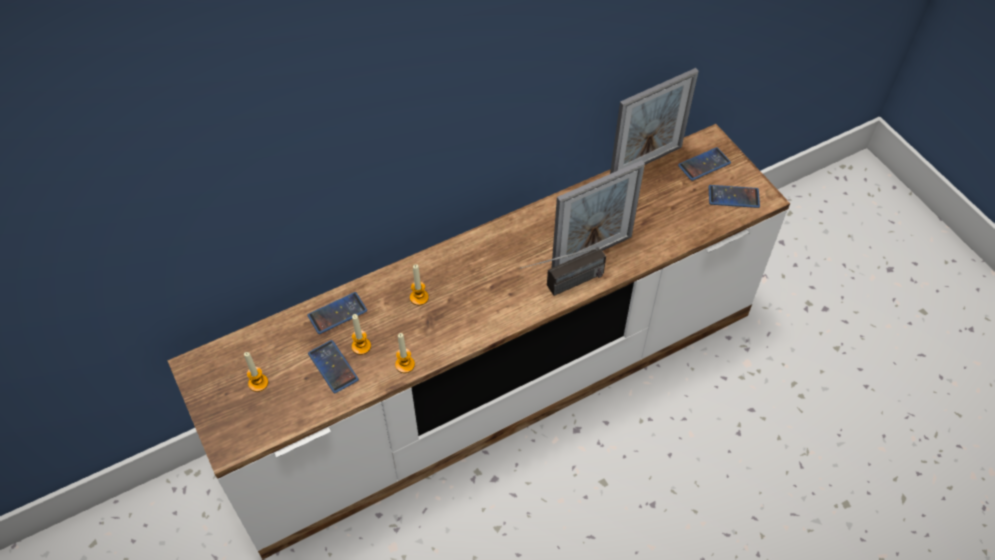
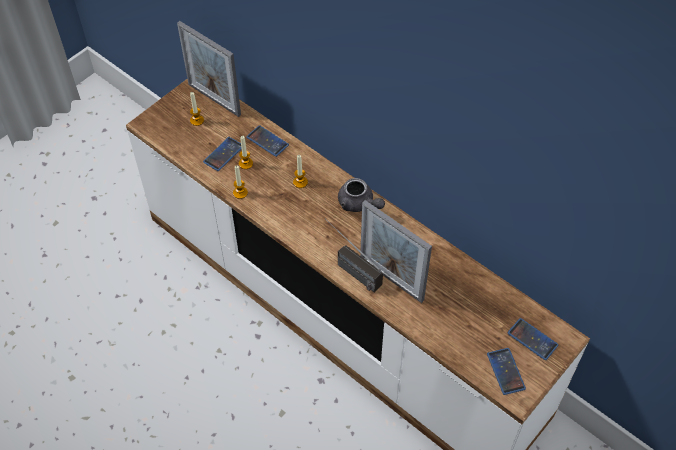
camera: 70 degrees right, 0 degrees up
picture frame [610,68,699,174] -> picture frame moved to [177,21,241,117]
none -> grey teapot [338,178,385,212]

